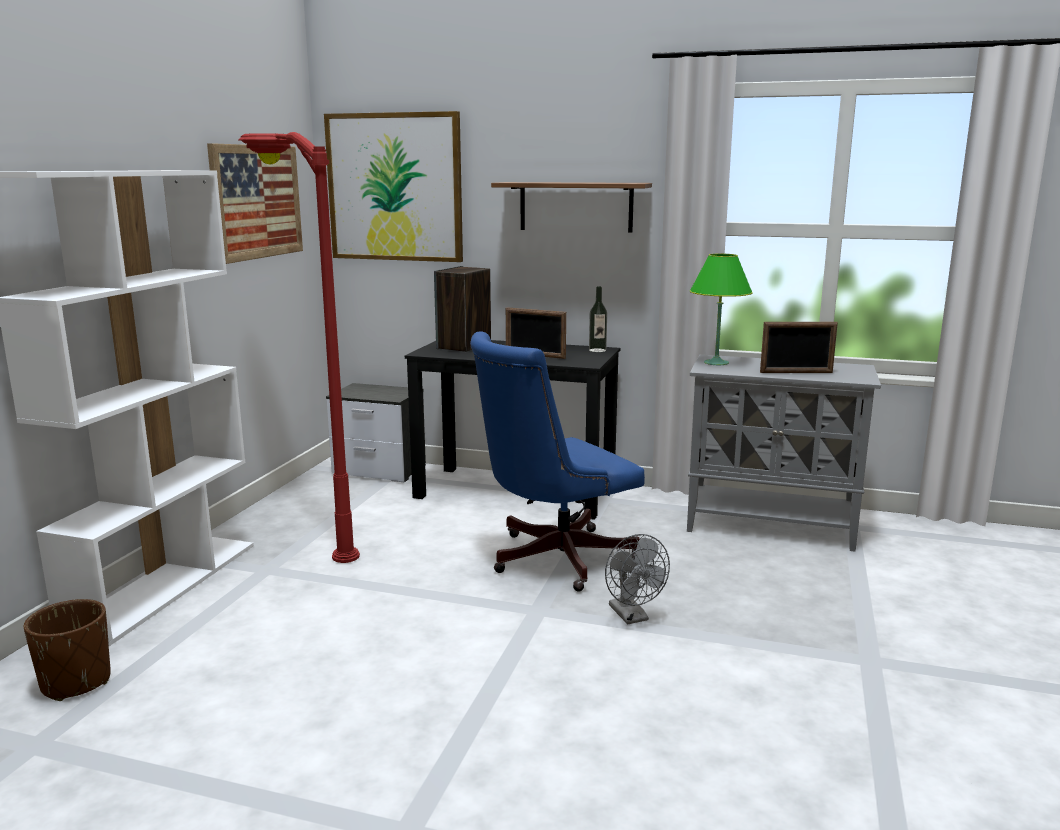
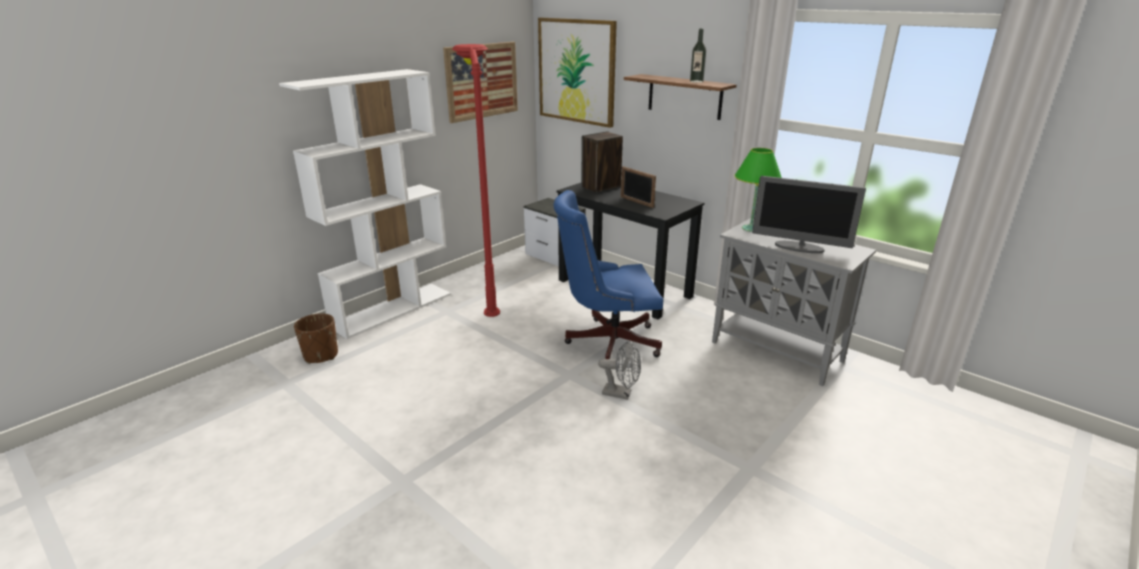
camera: 25 degrees right, 10 degrees up
bottle [589,286,607,352] -> bottle moved to [690,29,706,83]
grey fan [605,534,670,624] -> grey fan turned 75 degrees counterclockwise [598,341,641,400]
picture frame [760,322,838,373] -> monitor [752,176,866,253]

